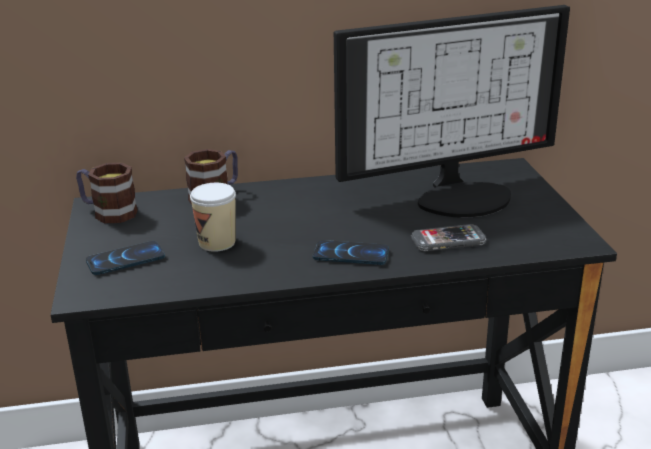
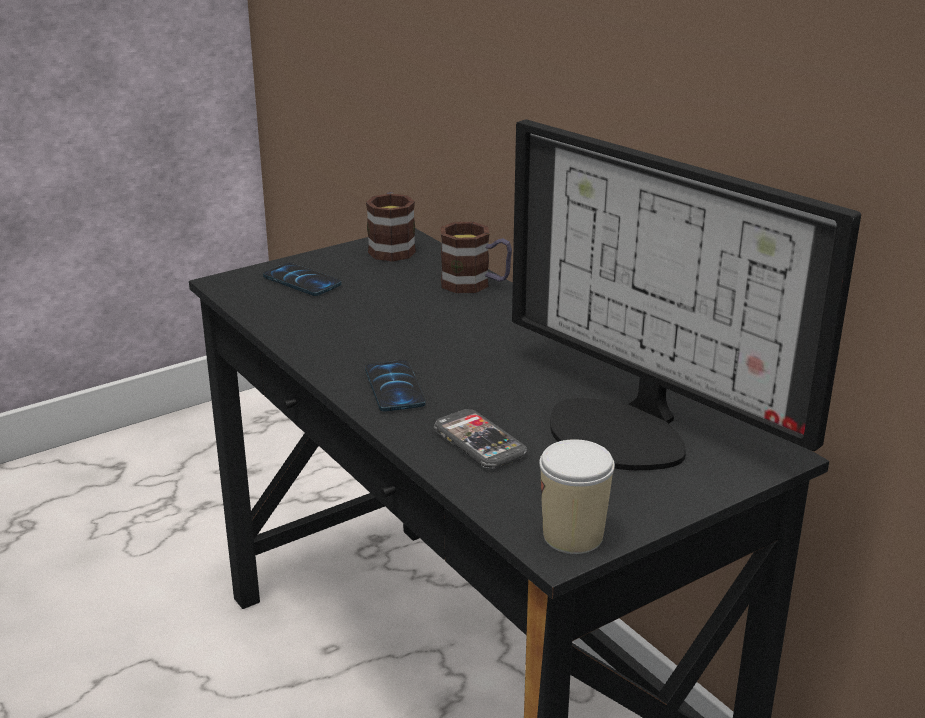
camera: 65 degrees right, 0 degrees up
cup [190,183,236,252] -> cup moved to [539,439,615,554]

